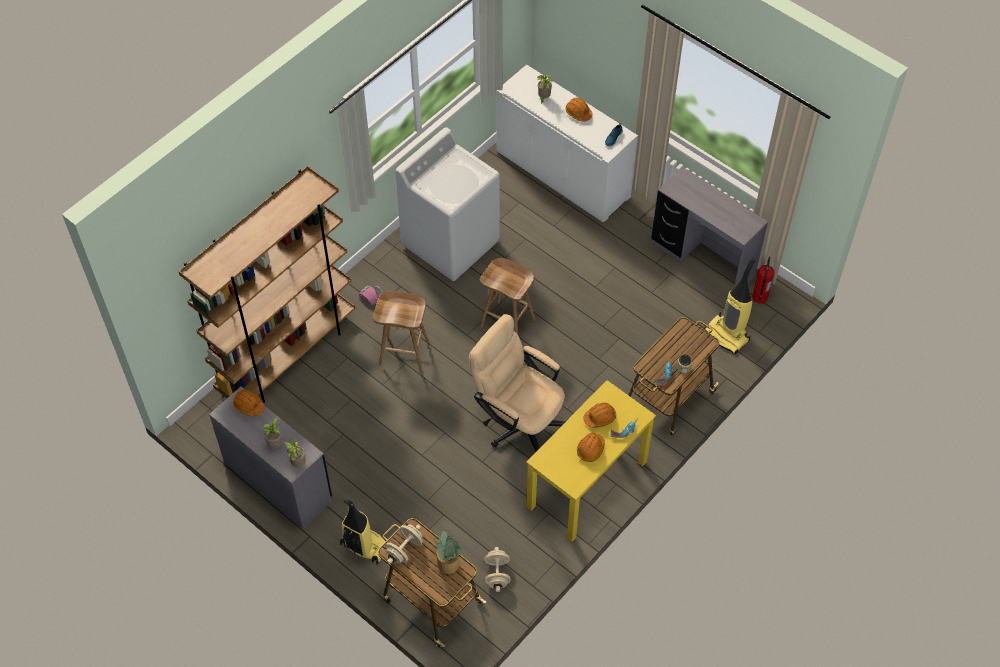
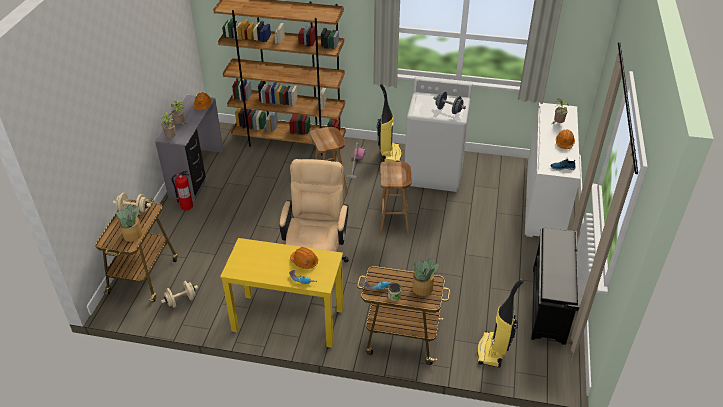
camera: 60 degrees right, 15 degrees down
vacuum cleaner [340,499,386,565] -> vacuum cleaner moved to [377,84,402,162]
orange hard hat [577,433,605,462] -> none
grey desk [651,167,768,287] -> black shoe rack [531,228,579,345]
fire extinguisher [752,257,774,304] -> fire extinguisher moved to [171,170,193,210]
none -> potted plant [412,258,439,296]
none -> grey dumbbell [433,91,466,114]

